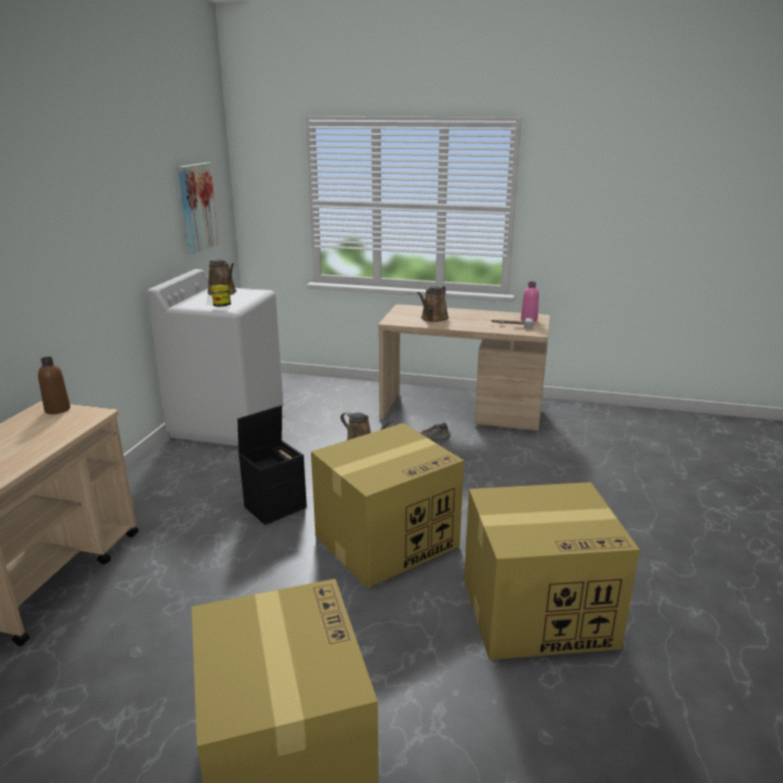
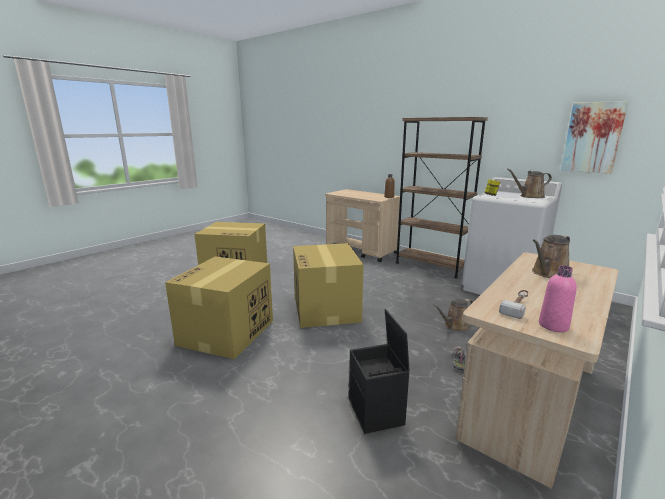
camera: 115 degrees right, 5 degrees down
black storage box [237,405,307,525] -> black storage box moved to [349,309,410,434]
brown watering can [417,286,449,322] -> brown watering can turned 90 degrees counterclockwise [532,235,570,278]
none -> brown bookcase [396,117,488,278]

